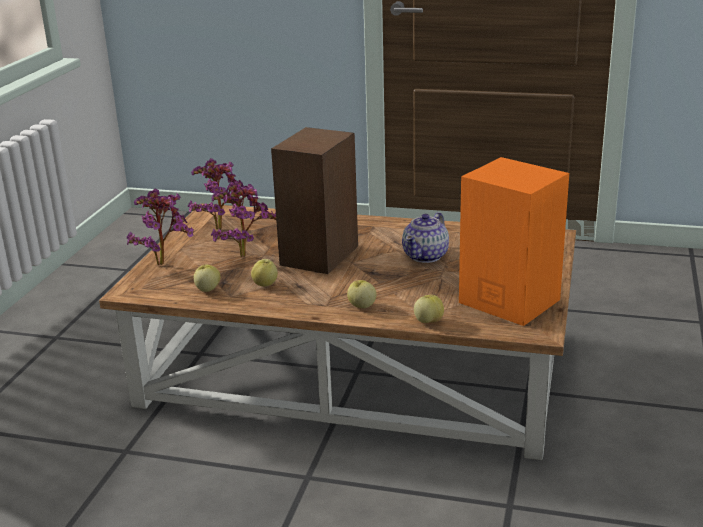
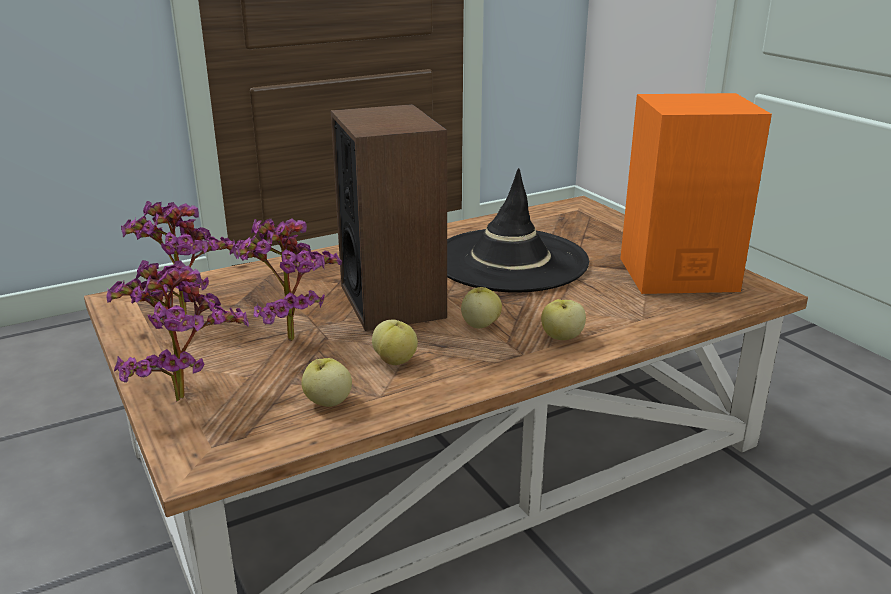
camera: 45 degrees left, 0 degrees up
teapot [402,212,449,263] -> black hat [447,168,589,292]
apple [414,295,444,323] -> apple moved to [461,287,502,329]

